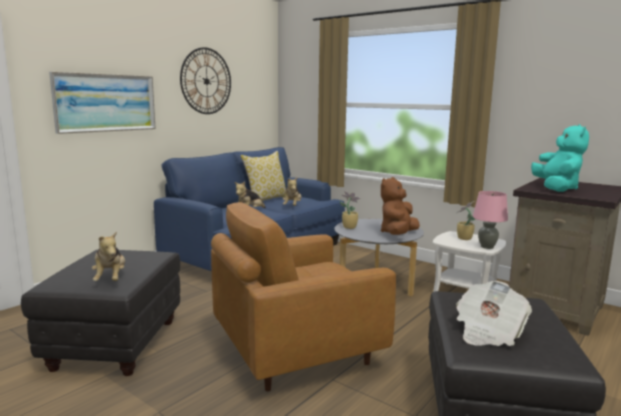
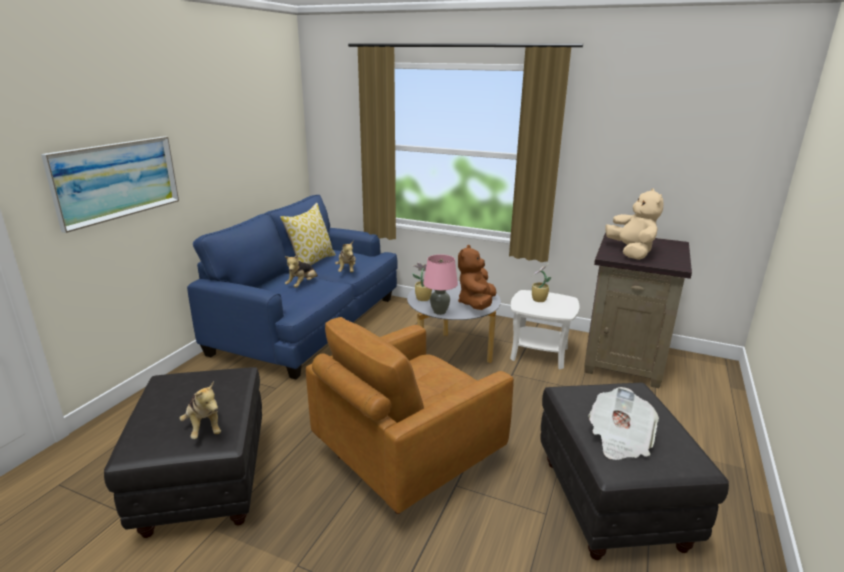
camera: 15 degrees left, 10 degrees up
wall clock [180,47,231,114] -> none
pink table lamp [473,191,508,249] -> pink table lamp moved to [423,254,458,315]
turquoise plush toy [531,124,589,192] -> beige plush toy [605,188,664,260]

